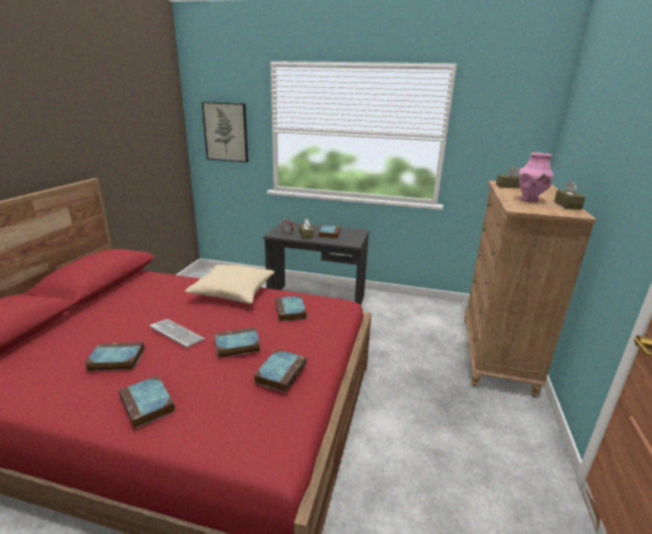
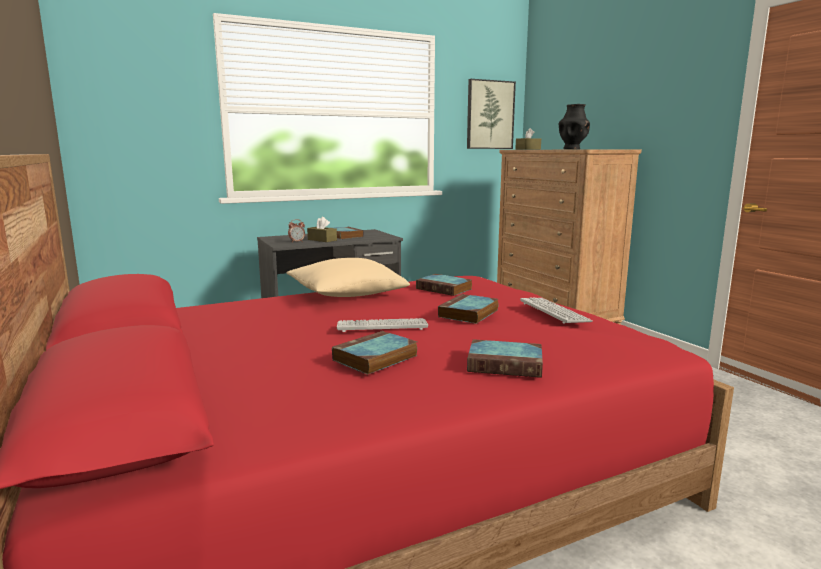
camera: 40 degrees left, 10 degrees down
picture [202,102,248,162] -> picture moved to [467,79,516,149]
book [254,349,307,393] -> keyboard [520,297,593,324]
pink vase [519,152,554,202] -> black vase [559,104,590,149]
brown tissue box [554,181,586,210] -> none

